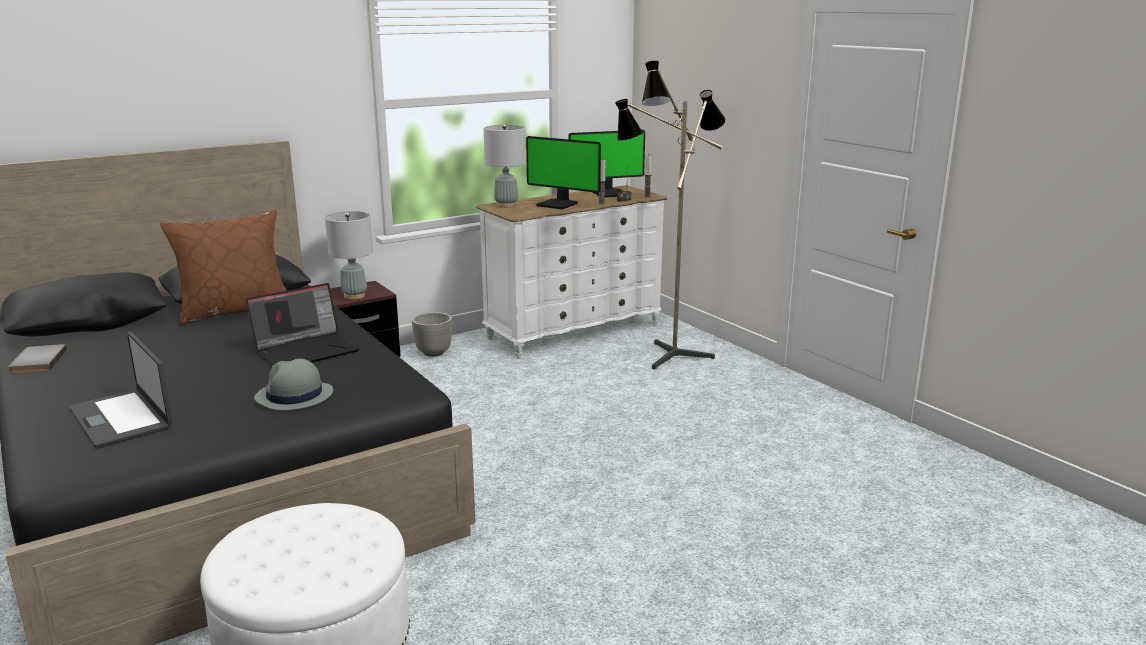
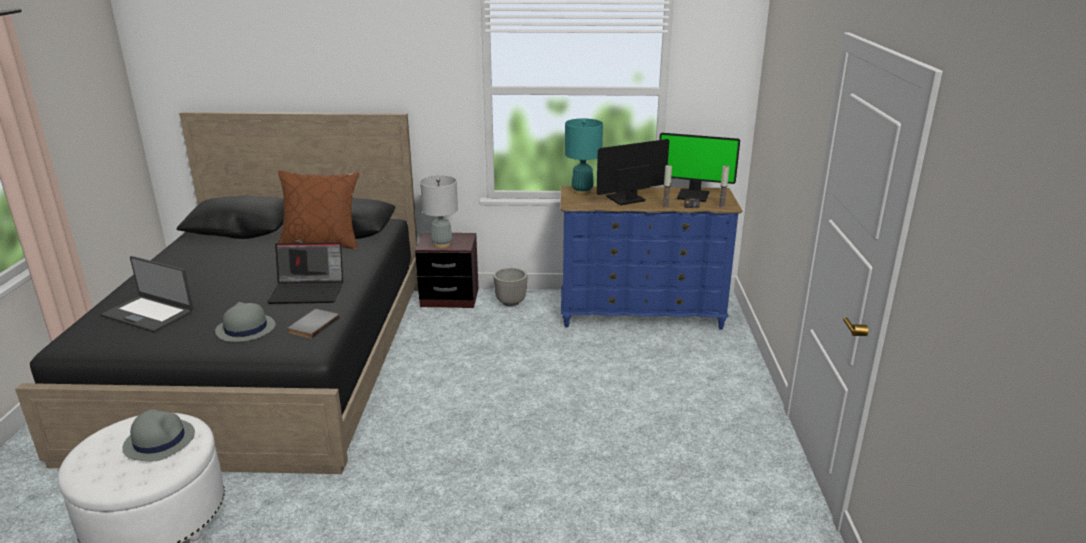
camera: 35 degrees right, 5 degrees up
grey book [8,344,67,373] -> grey book moved to [288,309,340,339]
laptop [69,331,173,449] -> laptop turned 60 degrees counterclockwise [101,256,193,332]
white dresser [476,185,668,358] -> blue dresser [560,186,743,330]
grey table lamp [484,124,526,208] -> turquoise table lamp [565,119,603,195]
monitor [526,136,601,209] -> monitor turned 90 degrees clockwise [596,139,669,205]
floor lamp [615,61,726,369] -> none
none -> grey hat [122,409,195,461]

